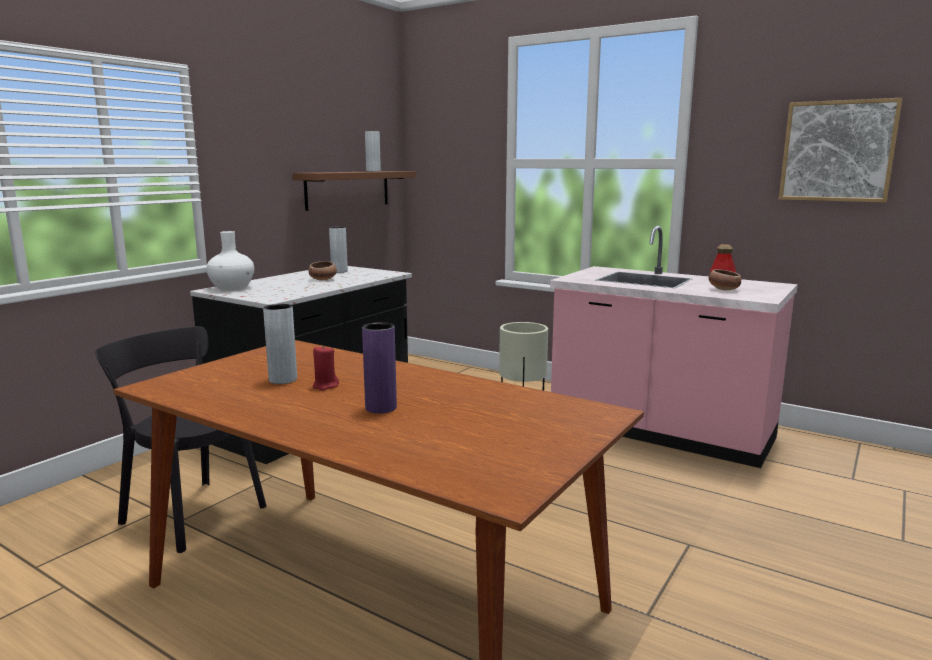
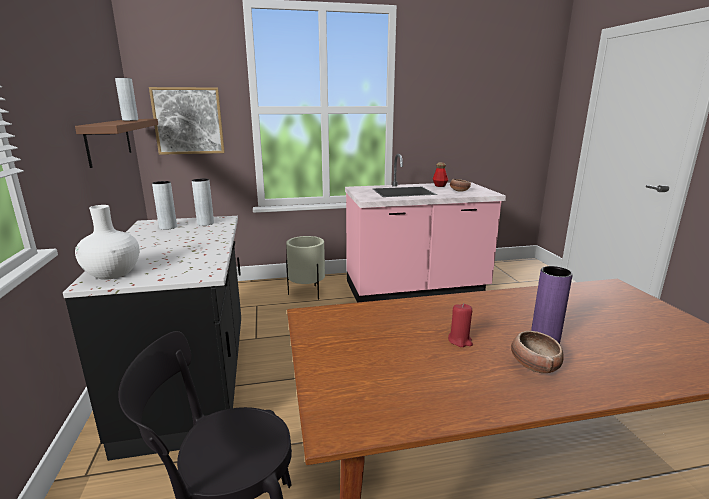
camera: 45 degrees left, 5 degrees up
grey vase [263,304,297,384] -> grey vase moved to [192,178,214,226]
bowl [309,261,337,280] -> bowl moved to [511,331,564,373]
picture [779,98,903,203] -> picture moved to [149,87,225,155]

